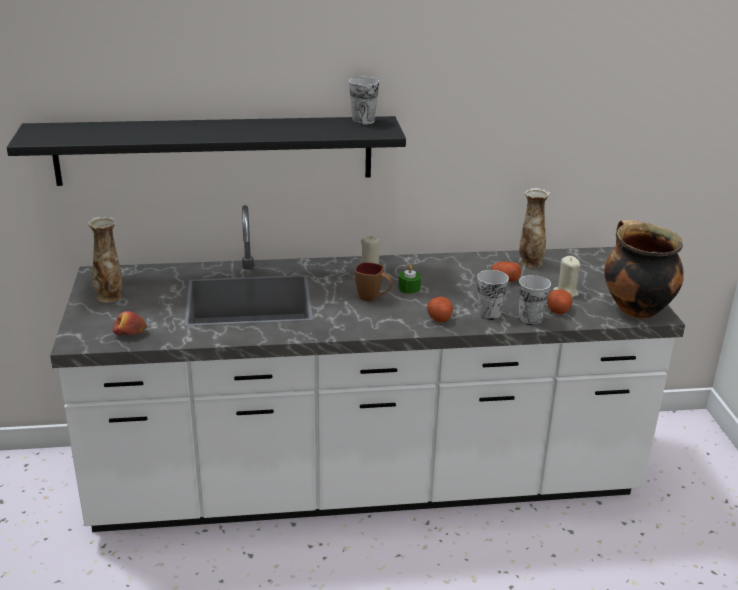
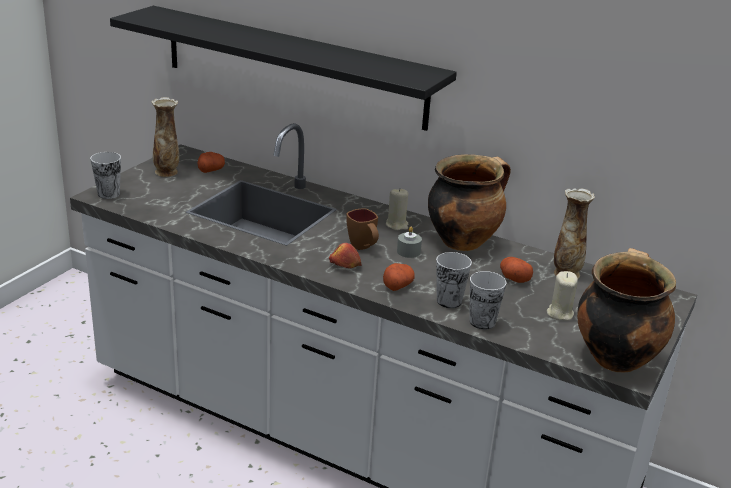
camera: 35 degrees right, 0 degrees up
apple [113,311,147,335] -> apple moved to [329,243,362,268]
cup [349,77,379,125] -> cup moved to [90,152,121,199]
green candle [398,265,421,294] -> grey candle [397,227,422,258]
potato [547,289,573,314] -> potato moved to [197,152,225,173]
none -> cooking pot [428,154,511,251]

